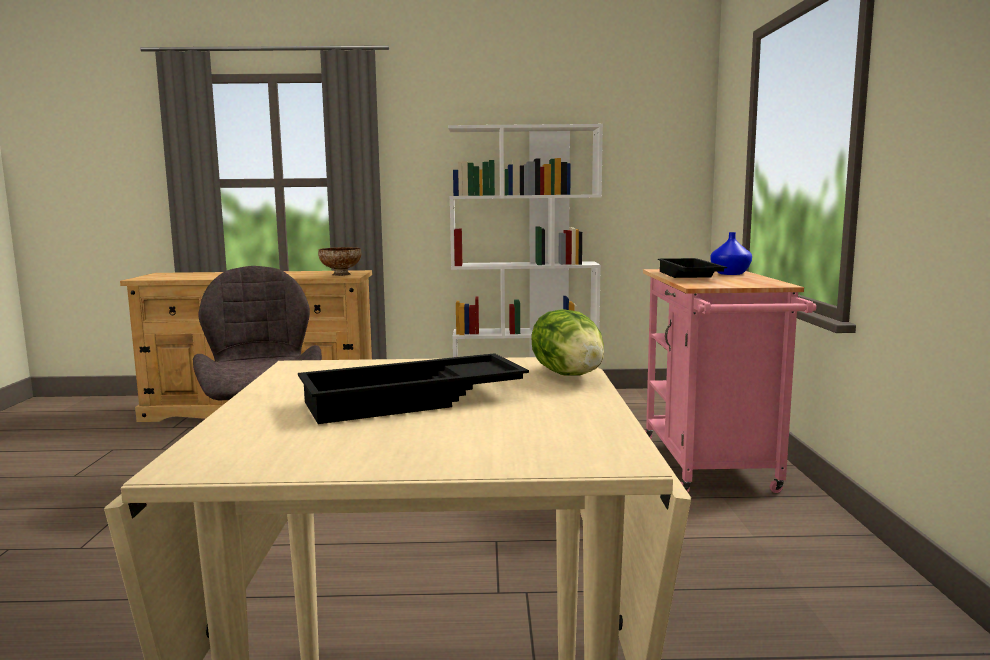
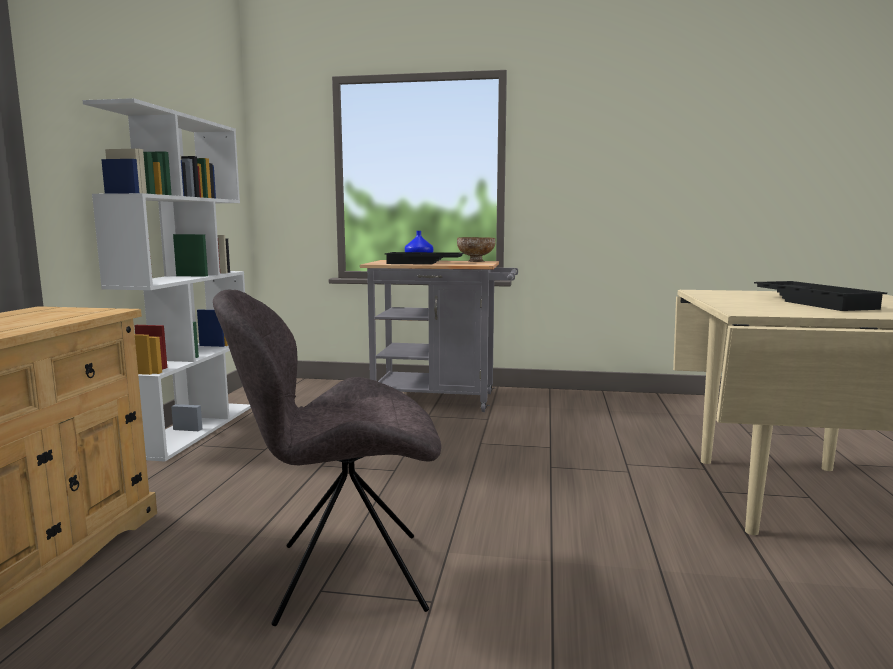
camera: 80 degrees left, 0 degrees up
bowl [318,247,362,276] -> bowl moved to [457,237,495,262]
lettuce [531,309,604,376] -> none
pink cart [643,269,816,493] -> grey cart [360,260,518,412]

